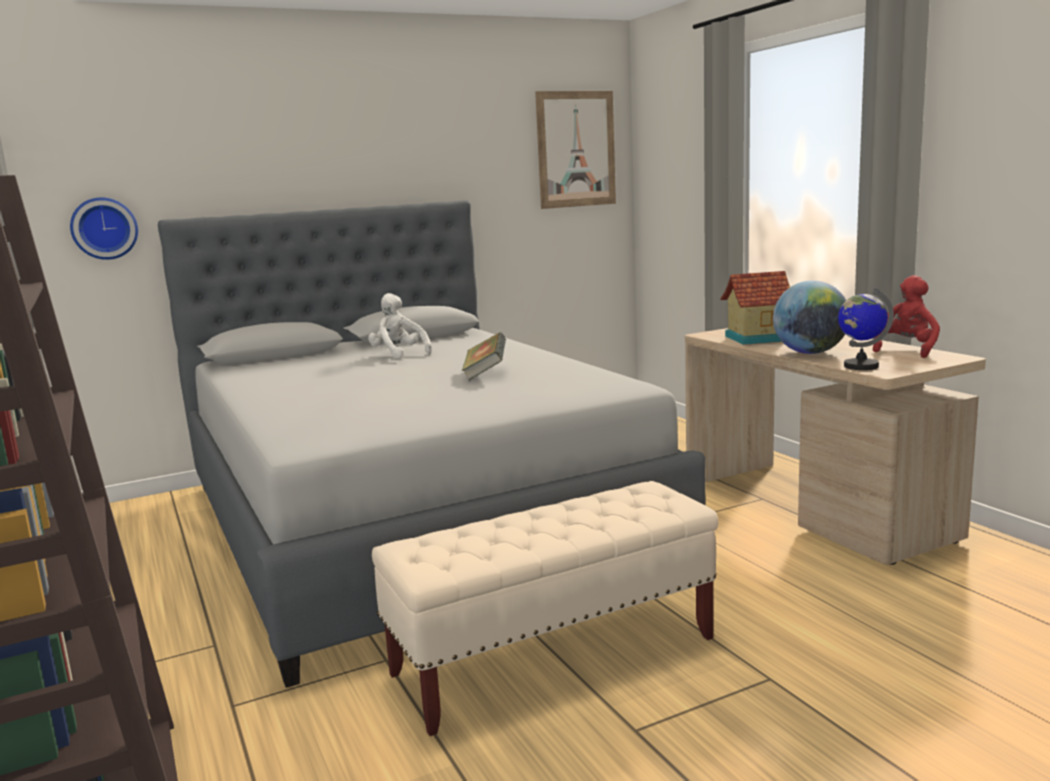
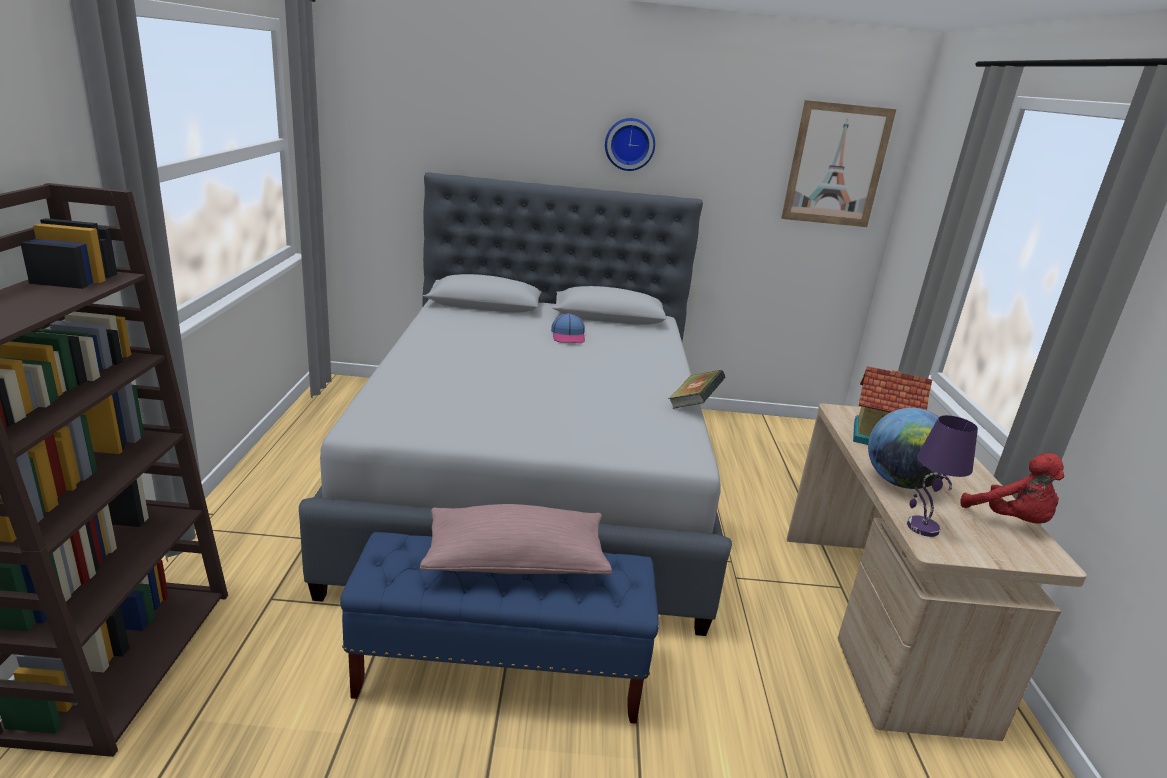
camera: 25 degrees right, 10 degrees up
wall clock [70,197,138,260] -> wall clock moved to [605,118,655,171]
white plush toy [368,293,432,359] -> cap [551,313,585,343]
beige bench [372,481,718,736] -> blue bench [340,532,659,724]
book [462,332,506,380] -> book moved to [668,370,725,409]
globe [838,288,894,370] -> purple table lamp [907,415,978,537]
red plush toy [873,275,940,358] -> red plush toy turned 90 degrees clockwise [960,453,1064,524]
none -> pink pillow [420,504,612,575]

